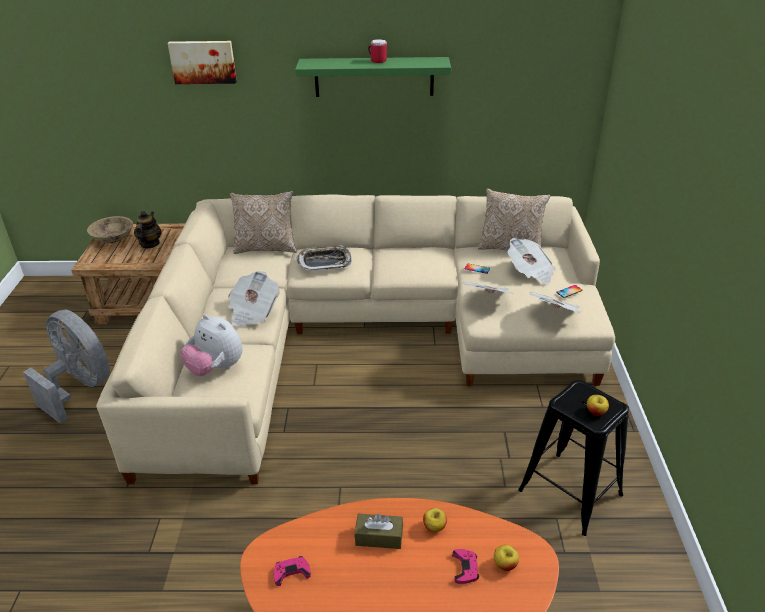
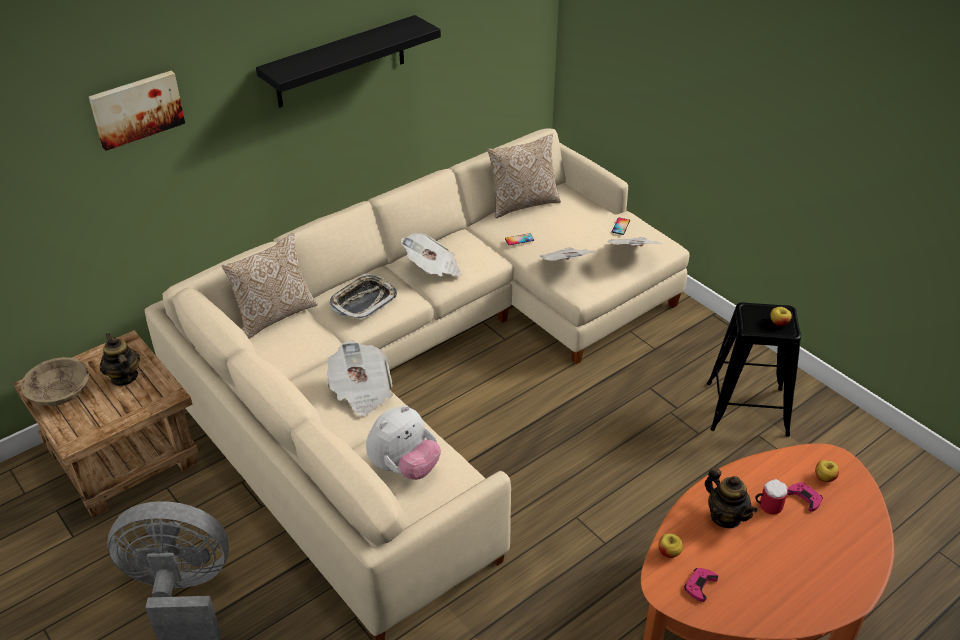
camera: 40 degrees left, 5 degrees up
plush toy [181,315,243,376] -> plush toy turned 45 degrees counterclockwise [366,405,441,480]
green shelf [295,57,451,97] -> black shelf [256,15,441,107]
brown tissue box [355,514,403,549] -> teapot [705,467,757,528]
mug [368,39,387,63] -> mug moved to [755,479,788,514]
apple [423,508,447,532] -> apple moved to [658,533,683,558]
newspaper [507,238,556,285] -> newspaper moved to [401,233,461,277]

